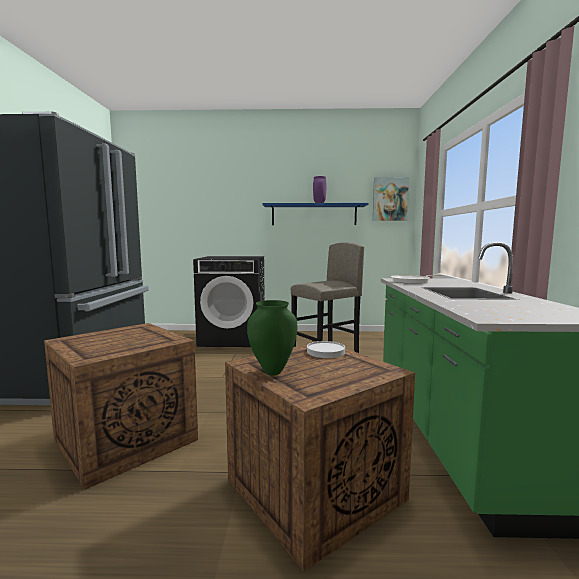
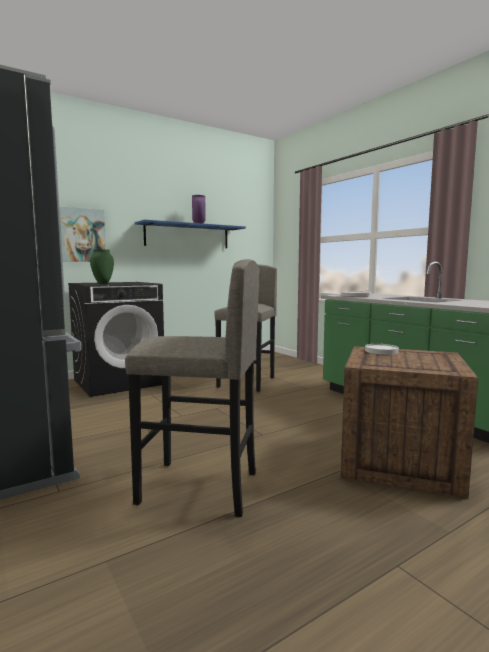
camera: 35 degrees left, 0 degrees up
crate [44,323,198,490] -> grey stool [125,259,260,517]
green vase [247,300,297,376] -> green vase moved to [90,249,114,284]
picture [373,177,409,221] -> picture moved to [59,207,106,262]

